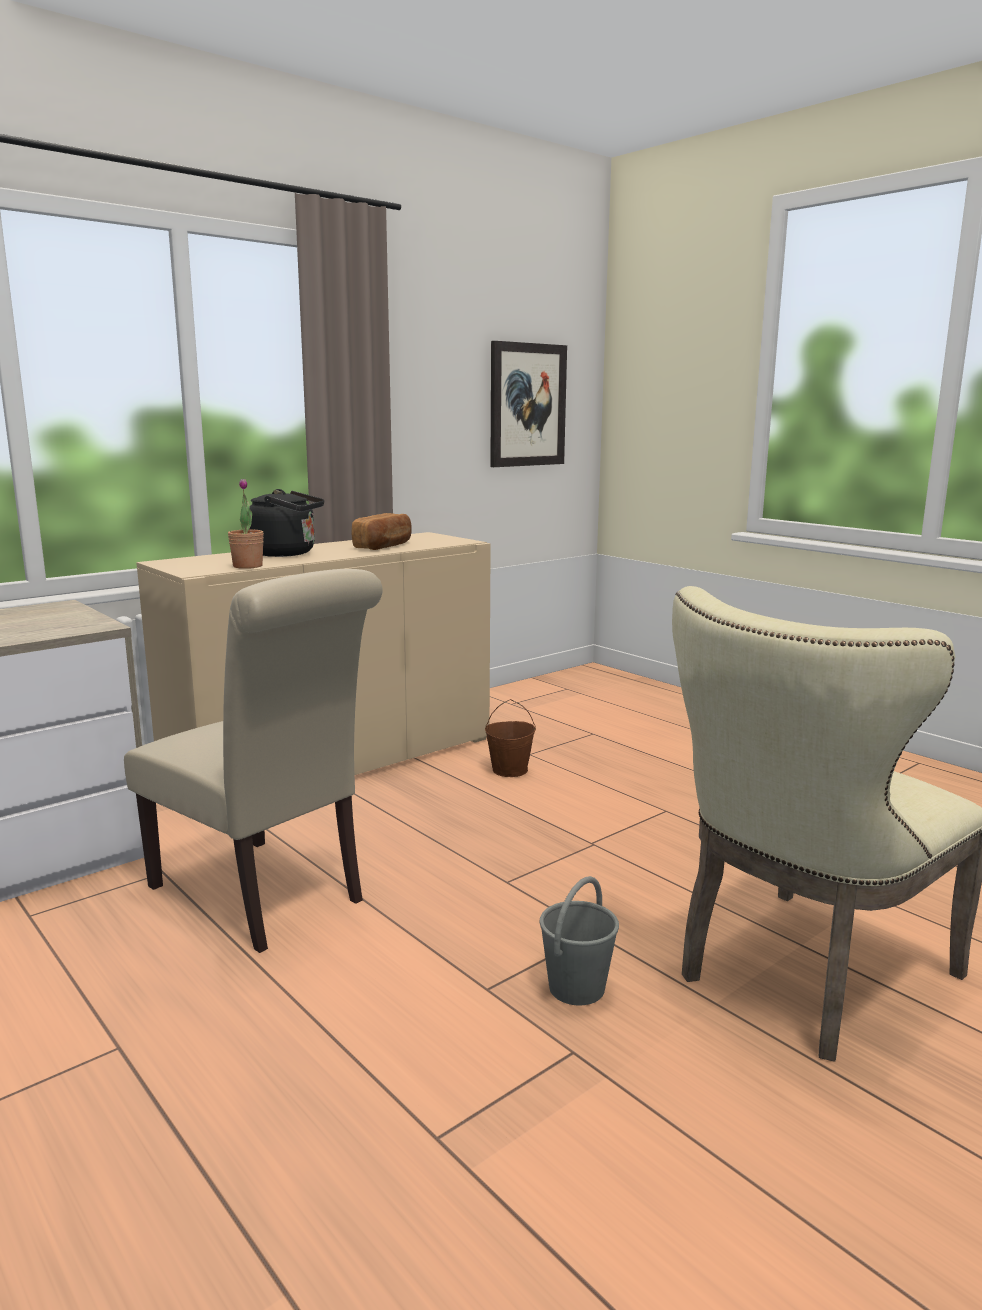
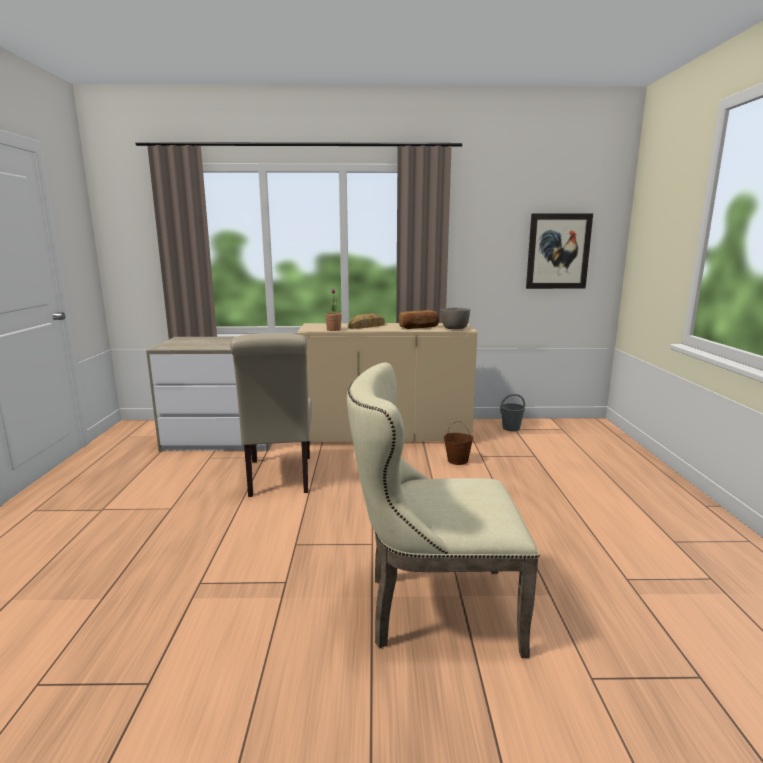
camera: 40 degrees right, 0 degrees up
black kettle [249,489,324,557] -> bread [348,314,385,329]
grey bucket [540,876,619,1006] -> grey bucket moved to [500,394,525,431]
none -> grey bowl [441,308,470,329]

